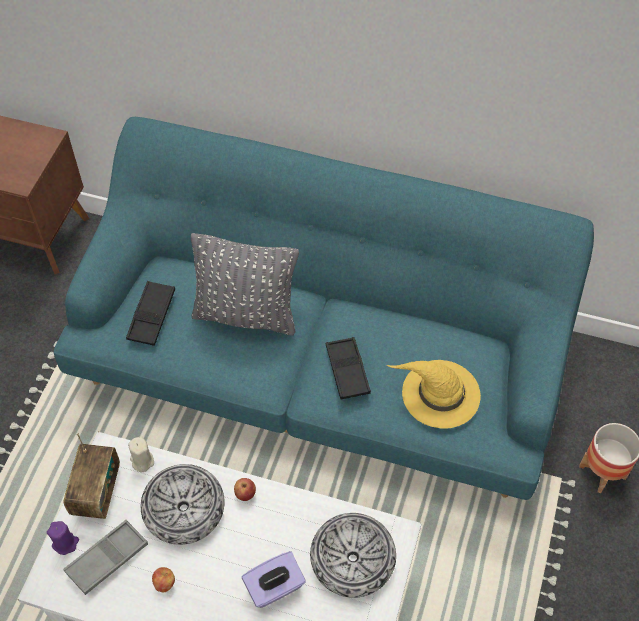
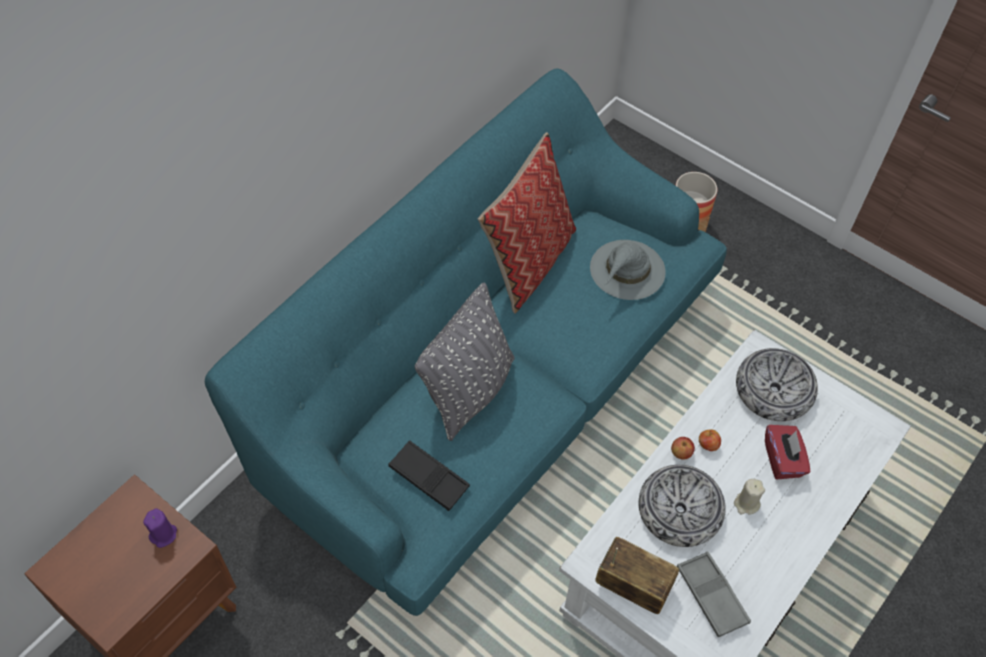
camera: 70 degrees left, 0 degrees up
purple candle [47,521,79,555] -> purple candle moved to [143,508,177,548]
beige candle [128,437,154,472] -> beige candle moved to [734,479,765,514]
apple [152,567,175,592] -> apple moved to [699,429,721,451]
purple tissue box [242,551,306,608] -> red tissue box [765,425,810,479]
black tray [326,337,371,399] -> none
yellow hat [387,360,481,429] -> grey hat [590,240,666,300]
none -> pillow [478,132,576,314]

